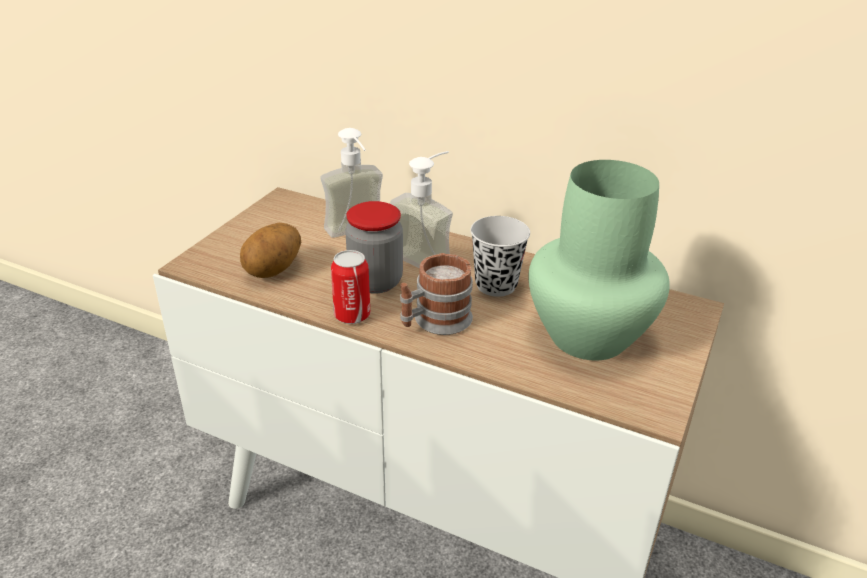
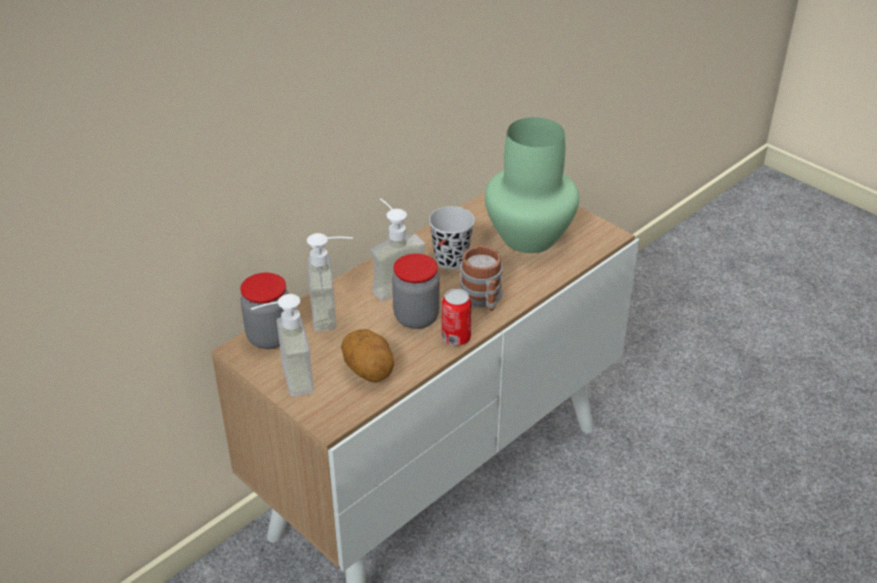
camera: 70 degrees left, 5 degrees up
none -> jar [240,273,289,349]
none -> soap dispenser [251,294,314,397]

